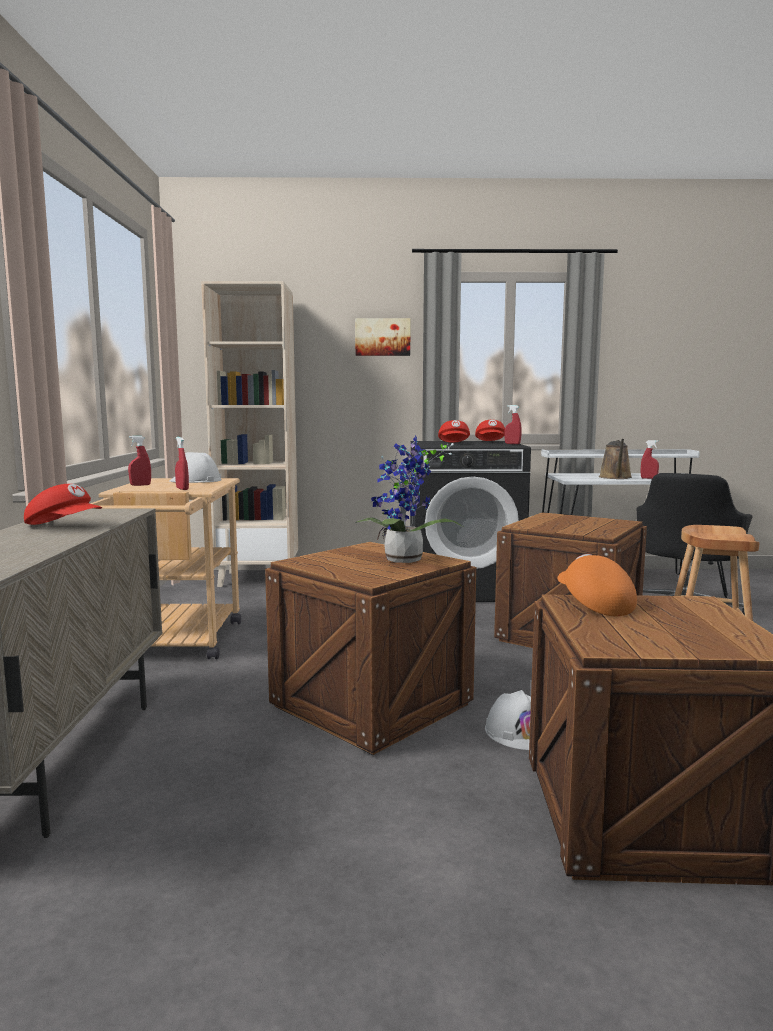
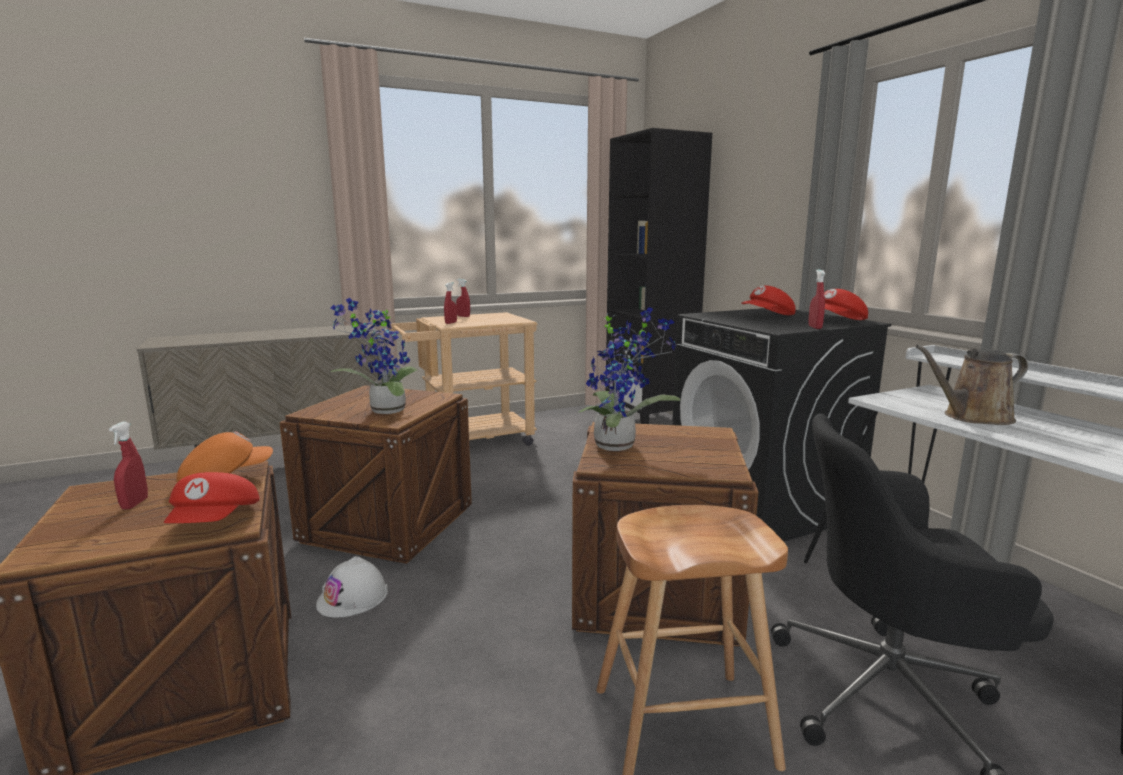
camera: 65 degrees right, 5 degrees up
red cap [24,484,102,525] -> red cap moved to [164,472,260,523]
white hard hat [170,452,222,483] -> none
beige bookcase [201,281,298,587] -> black bookcase [605,128,712,424]
picture [355,318,410,356] -> none
red spray bottle [641,440,659,479] -> red spray bottle moved to [109,422,148,509]
none -> potted plant [579,307,680,451]

